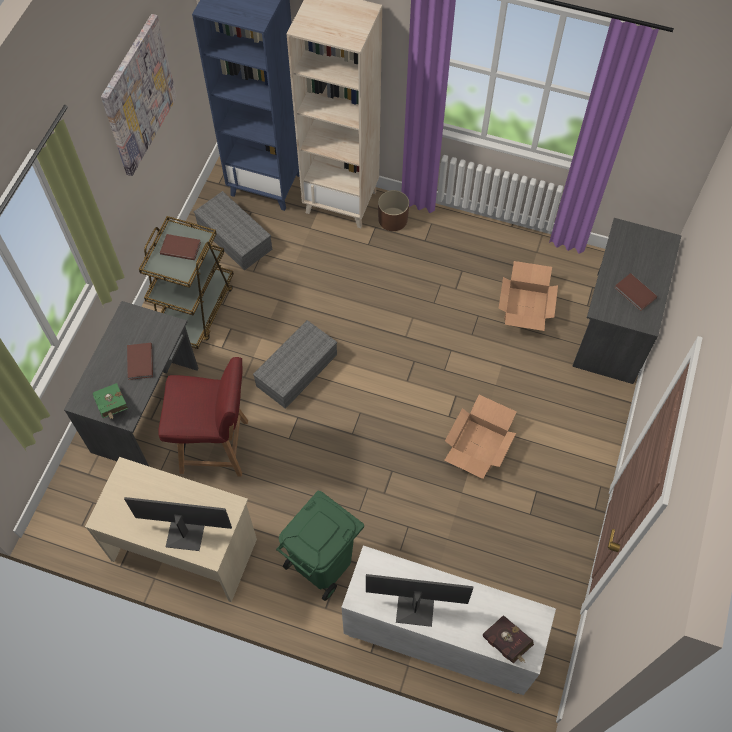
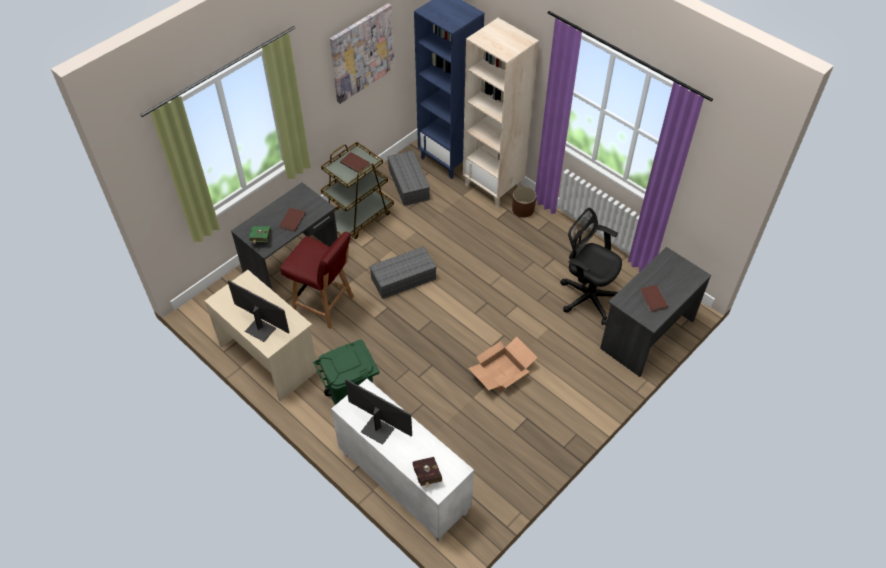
camera: 25 degrees right, 10 degrees down
cardboard box [498,261,558,331] -> black office chair [560,208,622,325]

